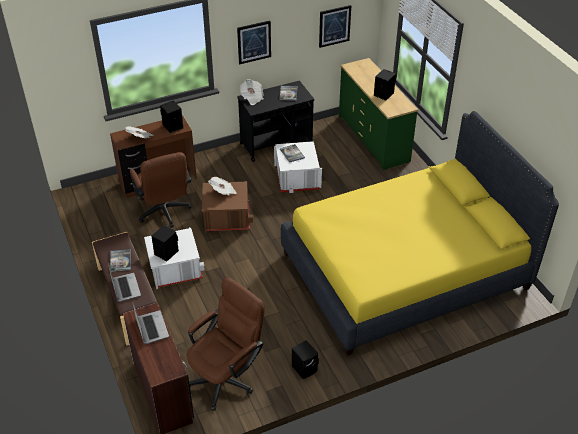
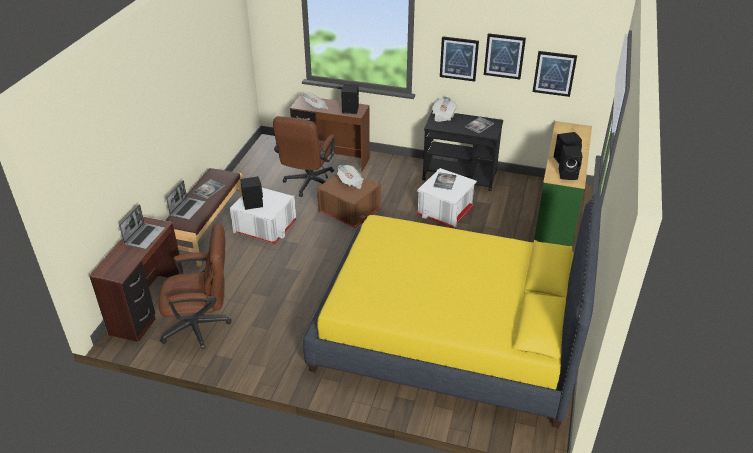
camera: 40 degrees right, 5 degrees down
black speaker [292,340,319,379] -> black speaker moved to [559,145,583,180]
none -> picture [484,33,526,79]

